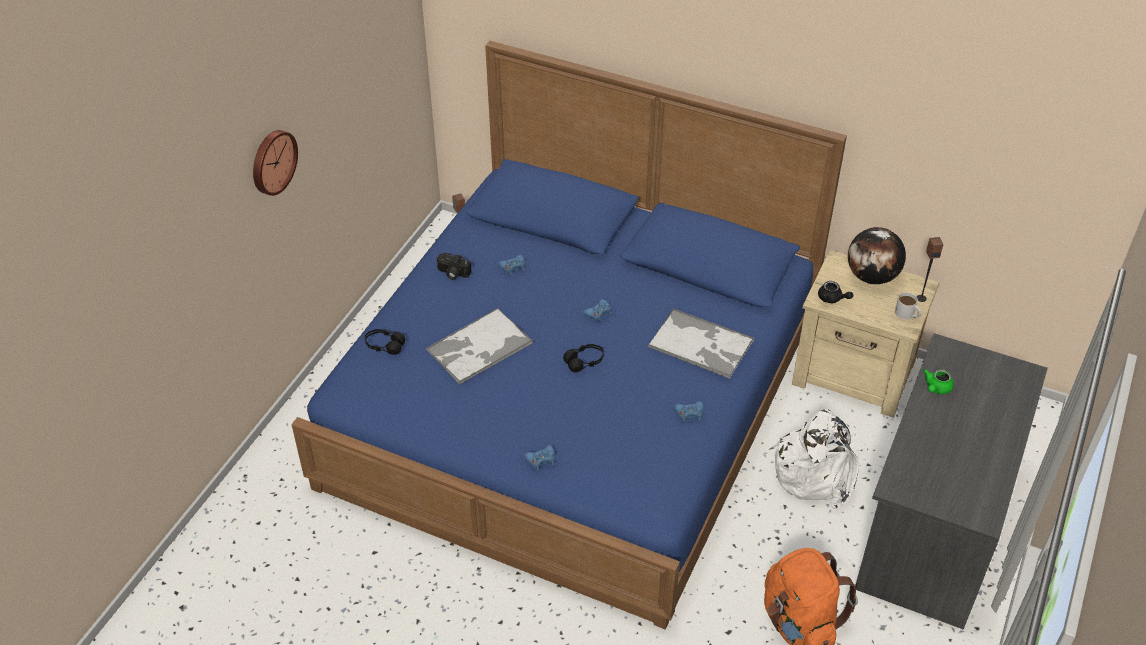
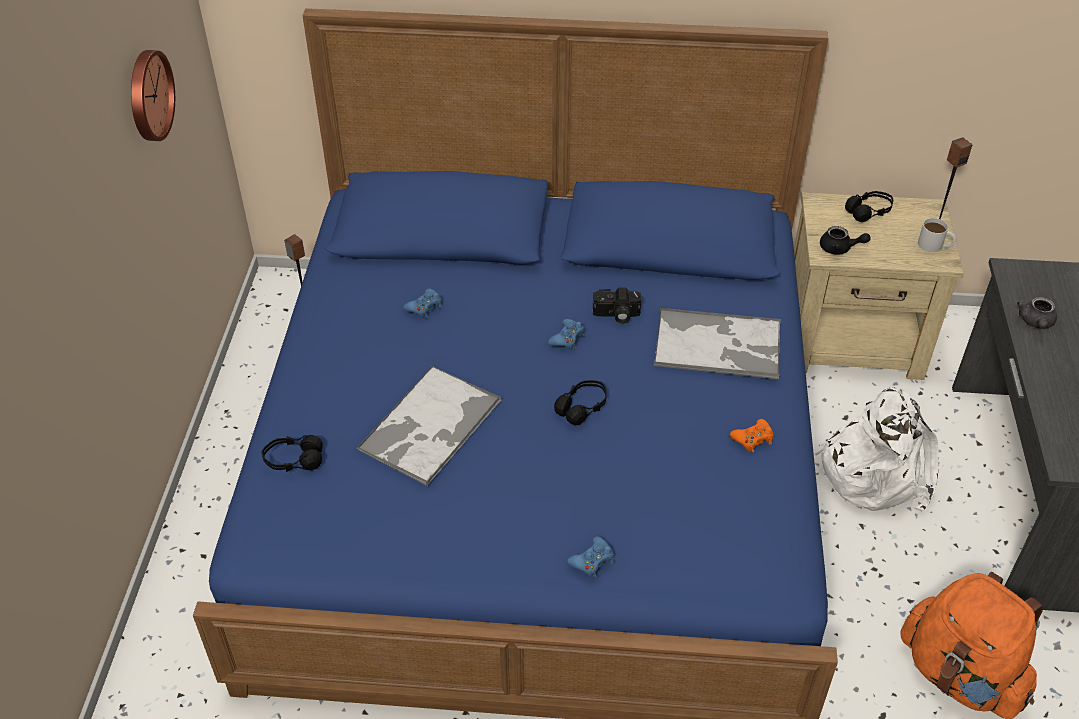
camera: 20 degrees left, 0 degrees up
wall clock [253,130,298,196] -> wall clock moved to [131,50,175,141]
camera [436,253,471,280] -> camera moved to [592,288,641,324]
blue game controller [674,401,704,422] -> orange game controller [730,419,774,453]
globe [848,227,906,284] -> black headphones [845,191,894,222]
green teapot [923,369,954,394] -> grey teapot [1017,297,1057,329]

